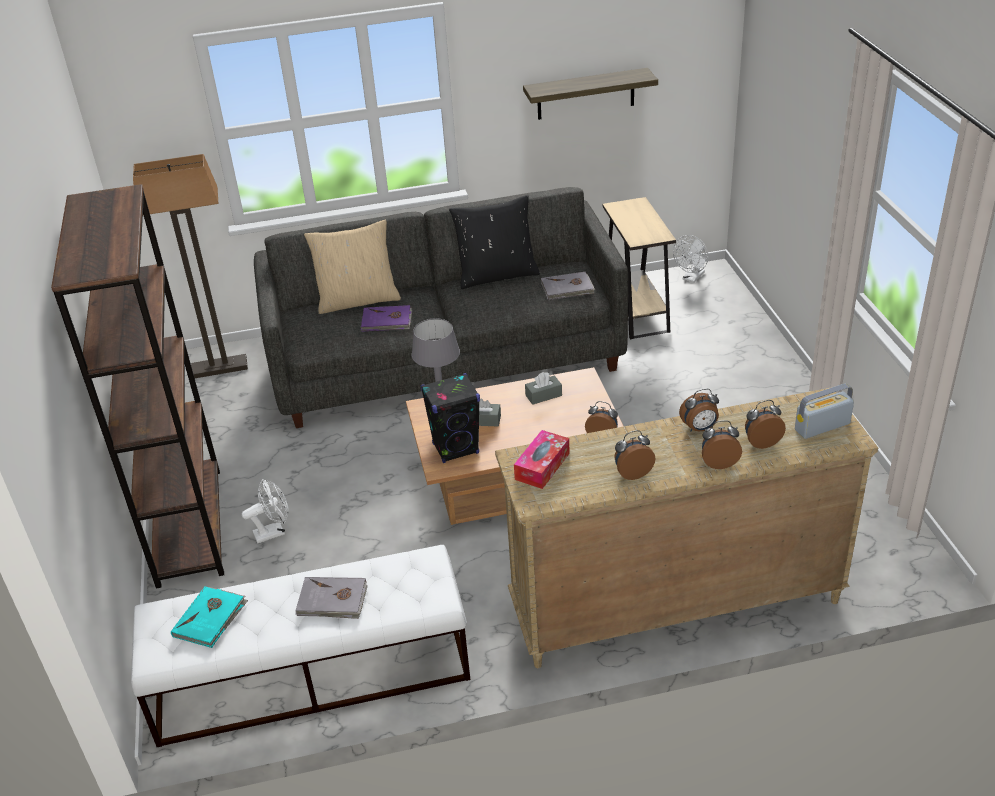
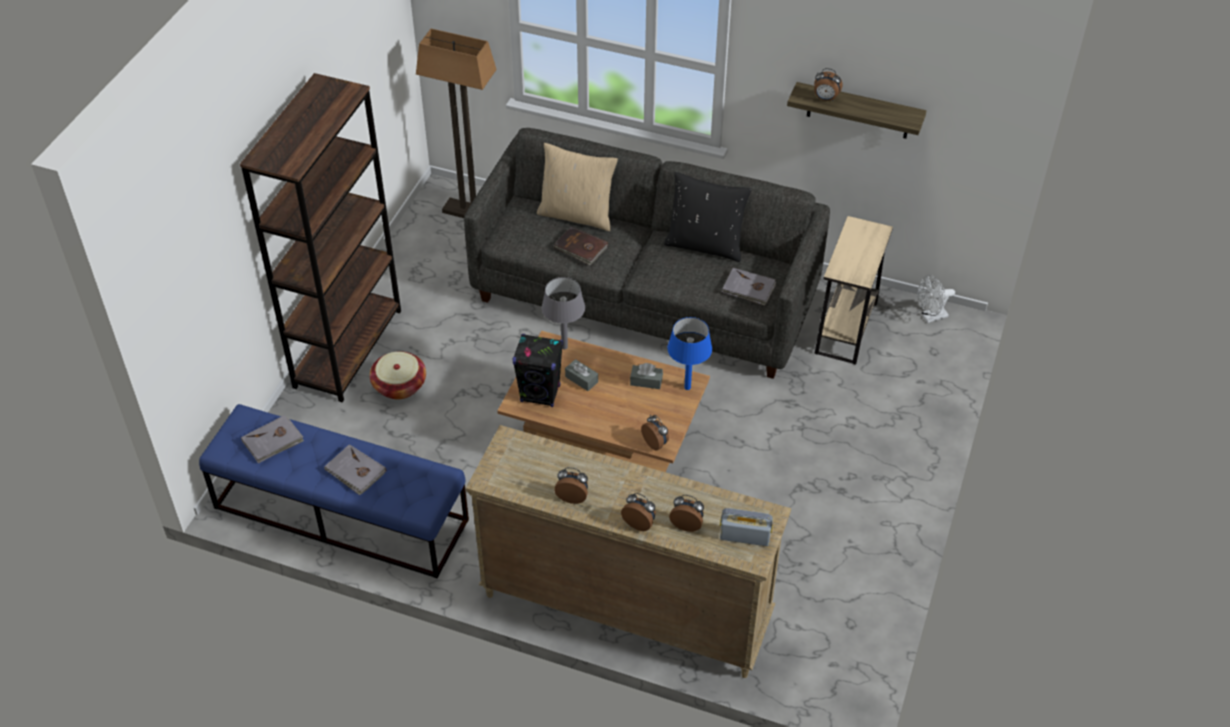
camera: 30 degrees right, 10 degrees up
white bench [131,545,470,747] -> blue bench [199,404,469,579]
turquoise book [171,586,248,648] -> grey book [241,415,304,463]
white fan [242,479,289,543] -> basket [370,351,426,399]
purple book [361,305,412,332] -> brown book [553,226,608,265]
tissue box [514,430,570,489] -> none
alarm clock [679,389,719,432] -> alarm clock moved to [814,68,843,101]
none -> blue table lamp [667,317,712,390]

